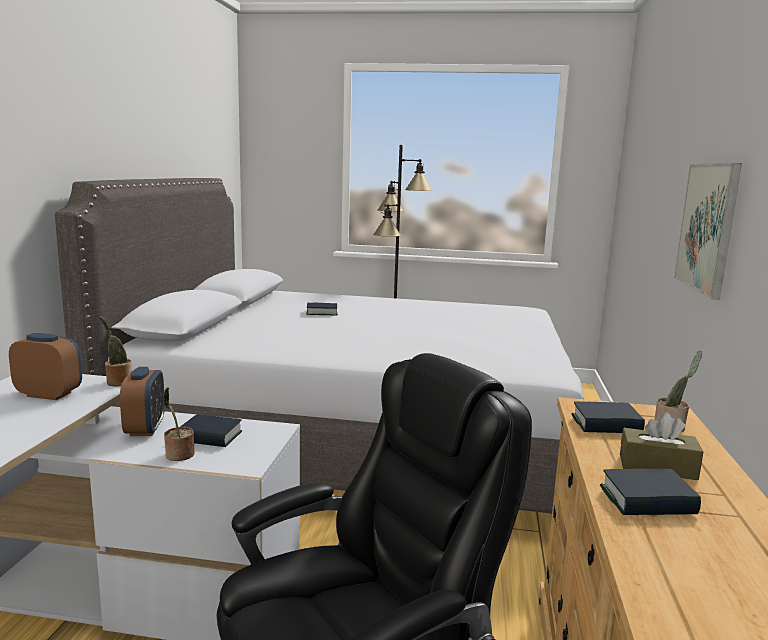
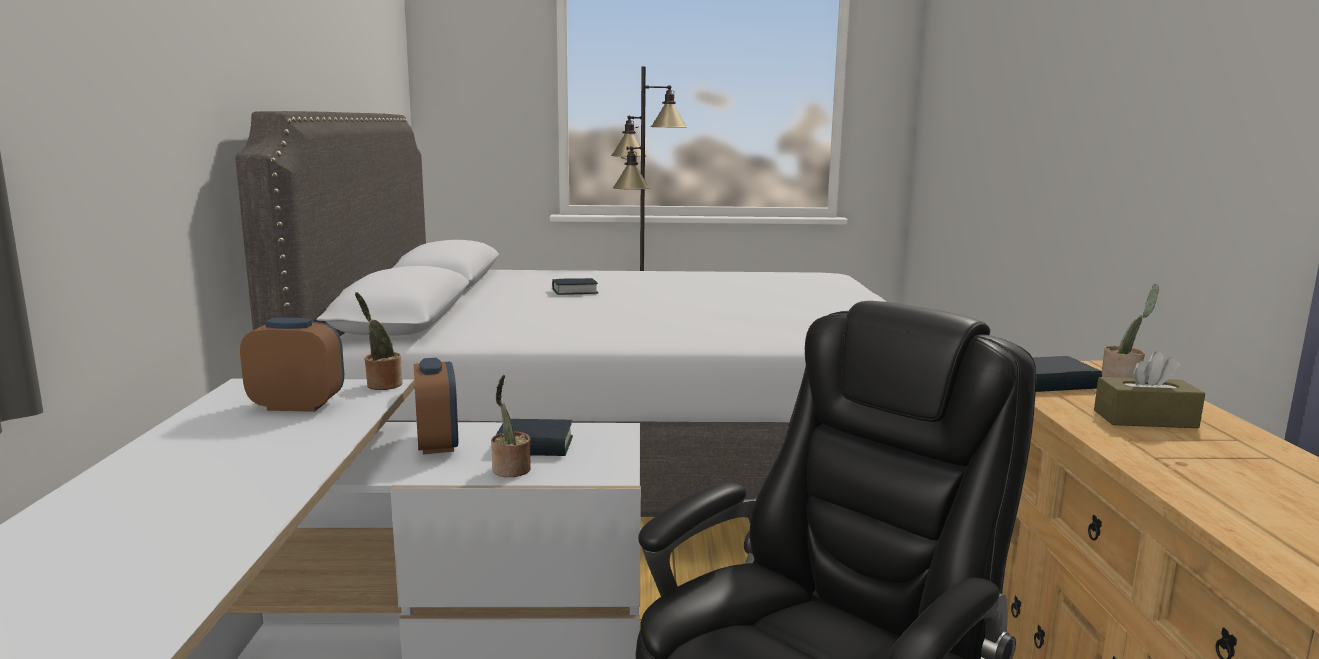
camera: 10 degrees left, 0 degrees up
book [600,469,701,515] -> none
picture [674,163,742,300] -> none

